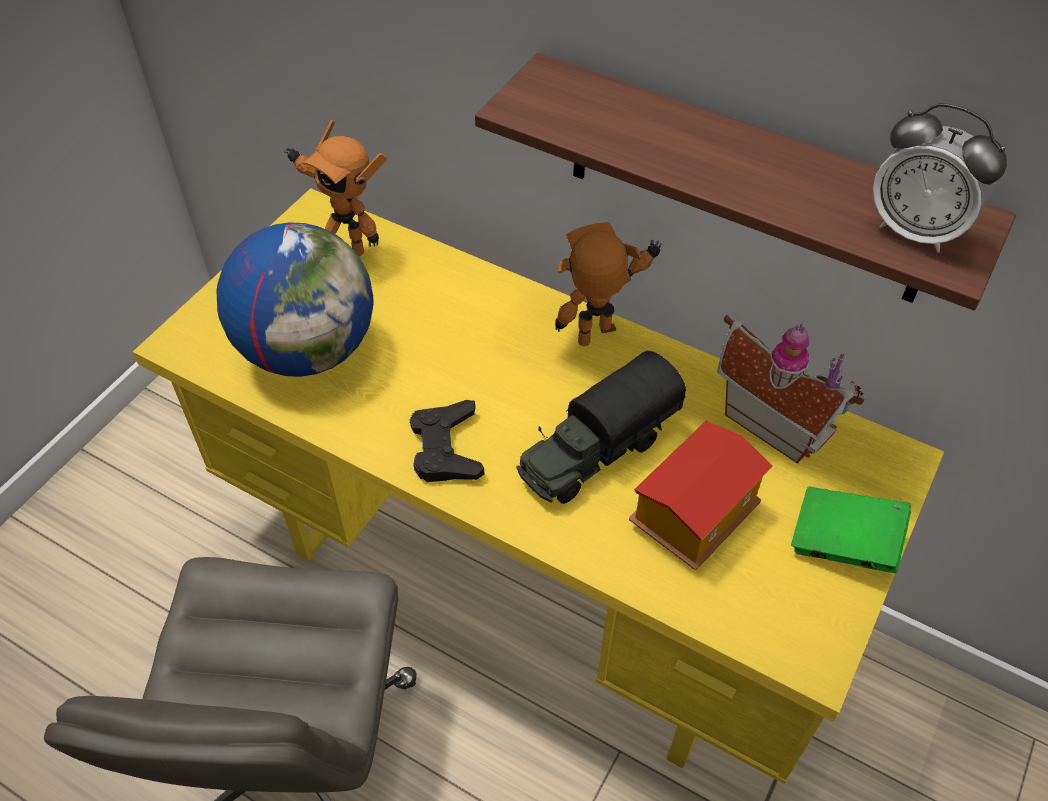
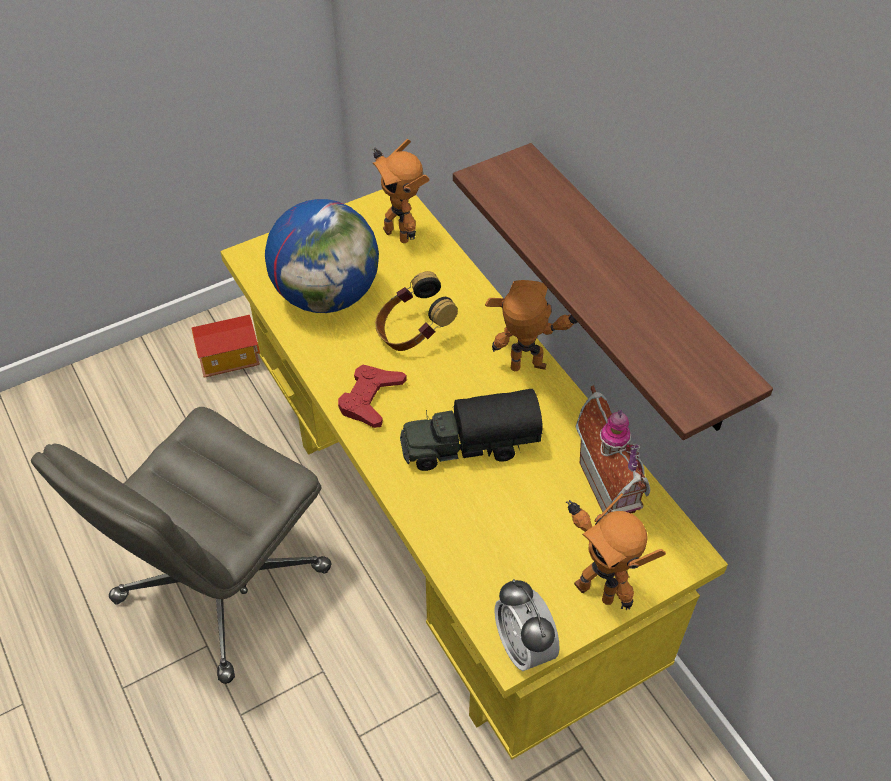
camera: 30 degrees right, 0 degrees up
black game controller [410,400,484,482] -> red game controller [338,365,407,428]
toy house [629,421,773,570] -> toy house moved to [192,315,260,378]
green book [791,486,911,573] -> toy robot [566,493,666,610]
alarm clock [873,103,1007,253] -> alarm clock moved to [494,579,560,671]
none -> headphones [375,271,458,351]

